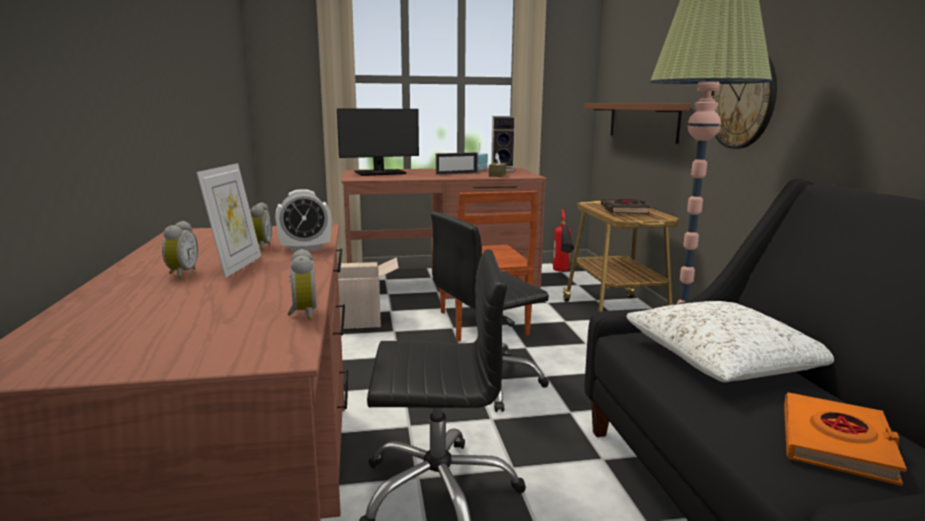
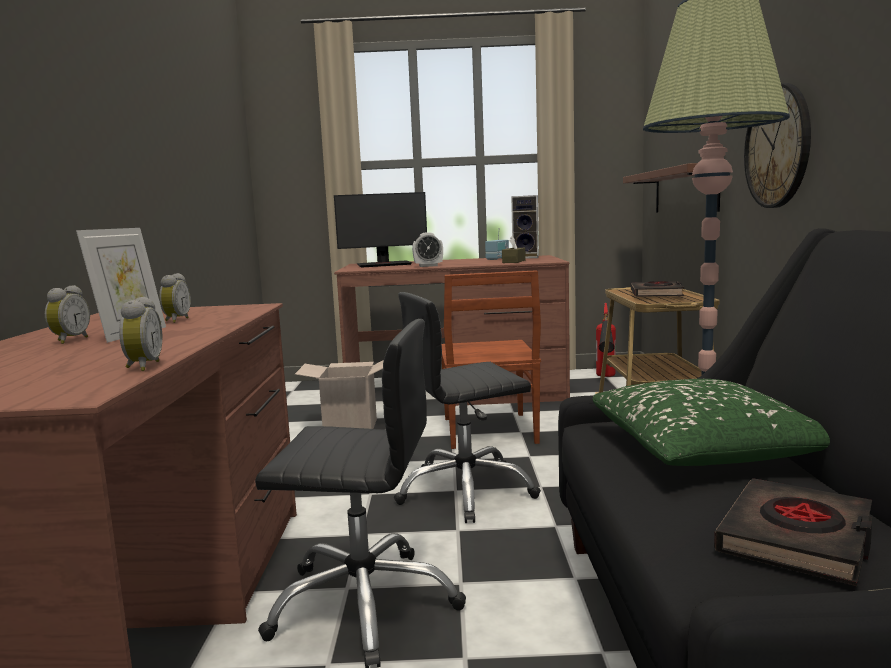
camera: 10 degrees right, 5 degrees down
alarm clock [275,189,331,251] -> alarm clock moved to [412,232,443,267]
picture frame [436,152,478,175] -> none
white pillow [626,301,834,382] -> green pillow [592,379,830,466]
orange book [784,392,907,486] -> black book [714,478,872,586]

